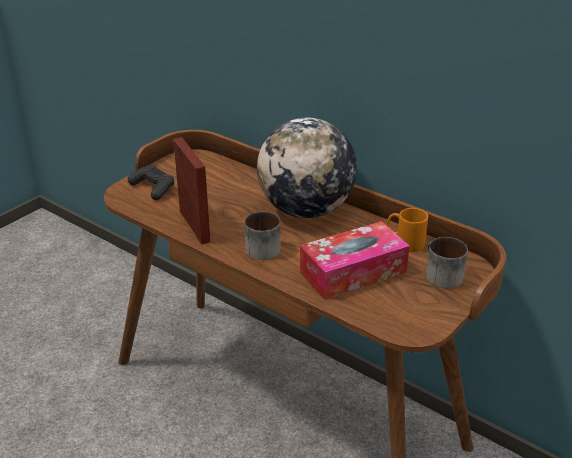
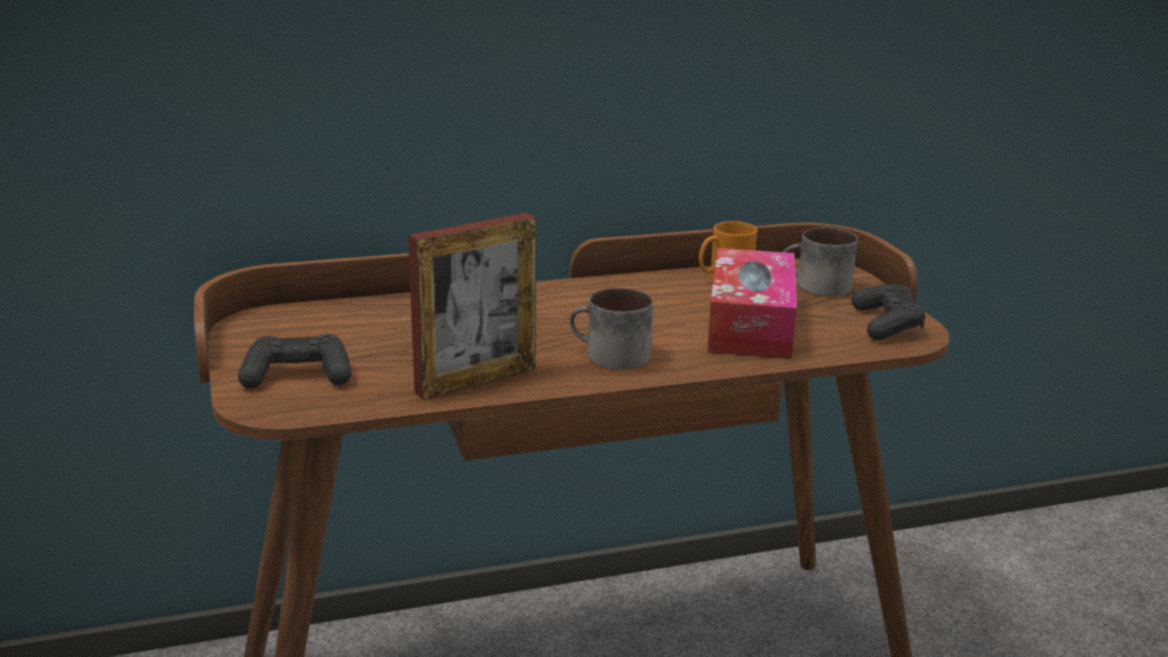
camera: 55 degrees left, 10 degrees down
picture frame [173,137,210,244] -> picture frame turned 135 degrees clockwise [408,213,536,400]
globe [257,118,357,218] -> none
none -> black game controller [851,285,926,340]

